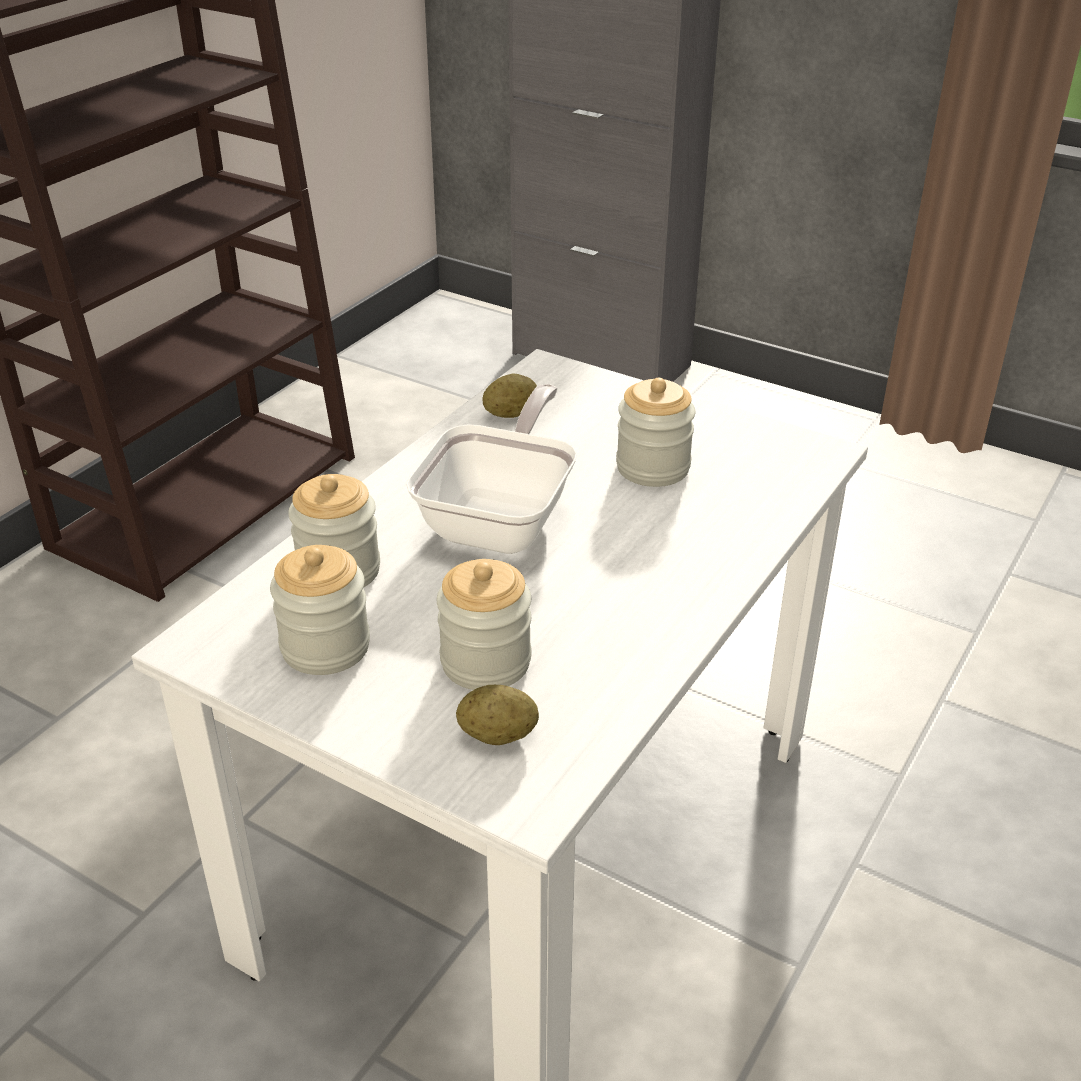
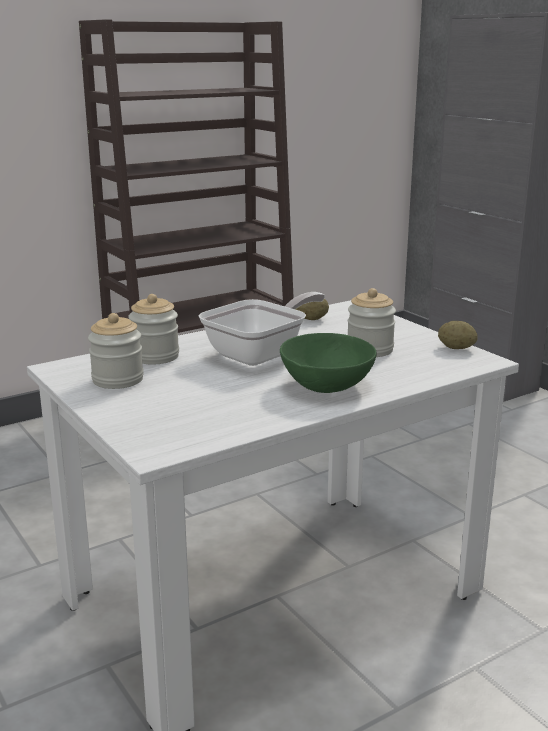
camera: 25 degrees right, 15 degrees down
jar [437,559,532,690] -> none
potato [456,685,539,745] -> potato moved to [438,321,478,349]
none -> green bowl [280,333,377,393]

